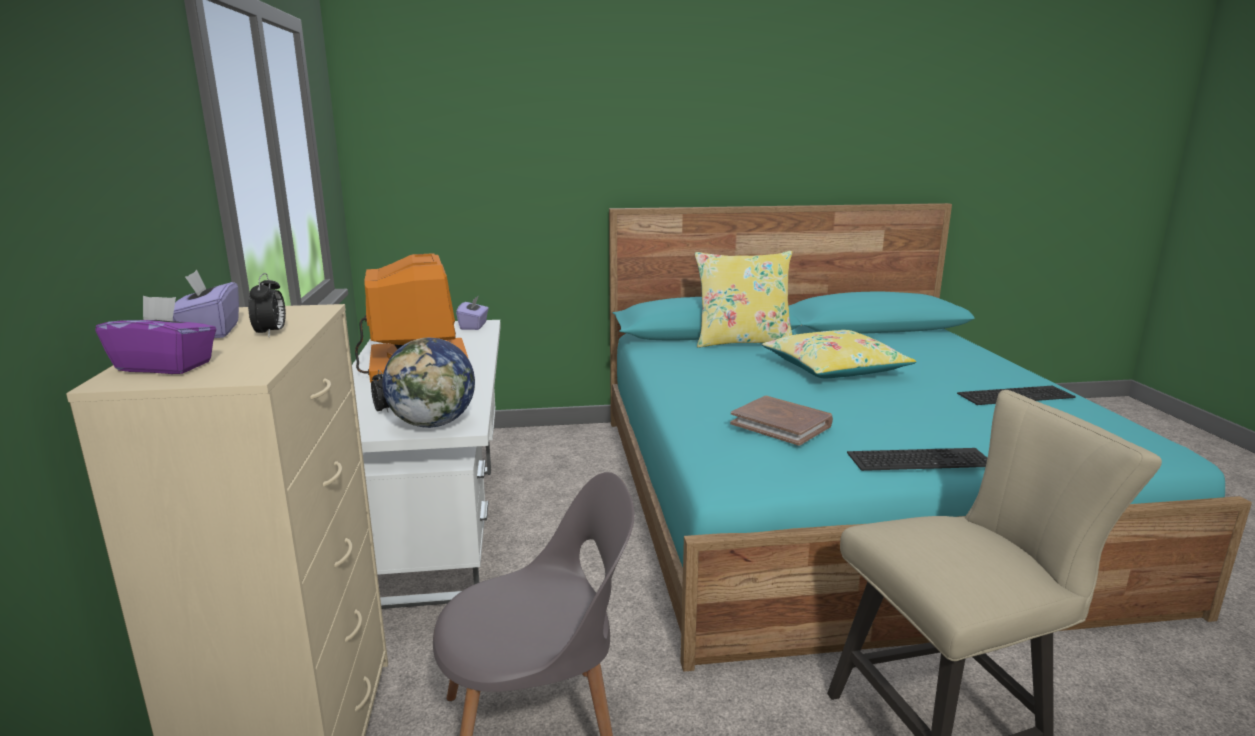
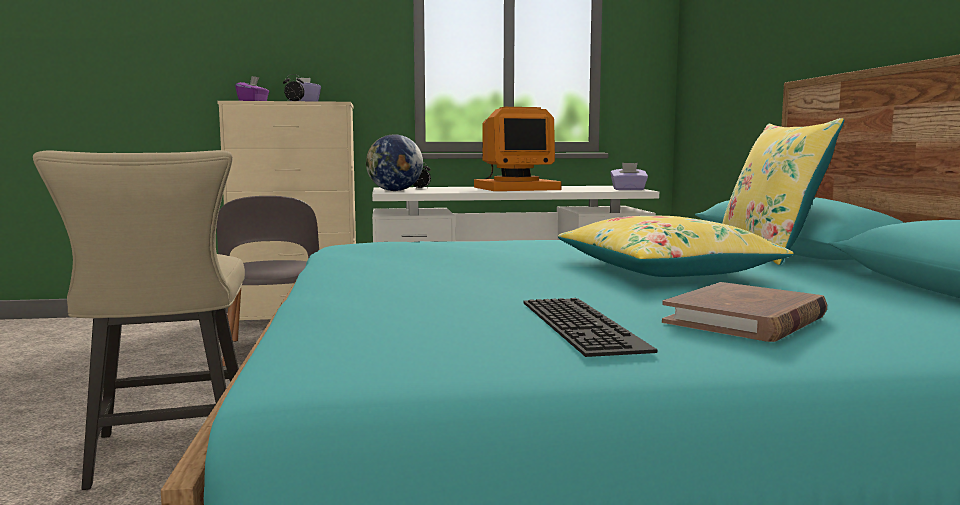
camera: 90 degrees right, 10 degrees down
brown book [730,396,833,446] -> brown book moved to [662,282,827,342]
keyboard [847,448,987,471] -> none

